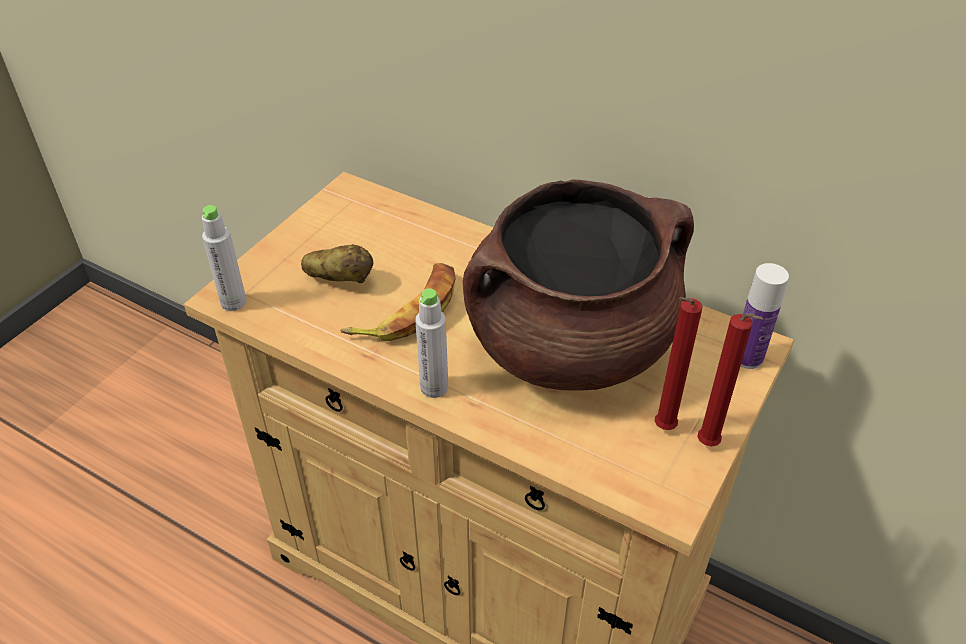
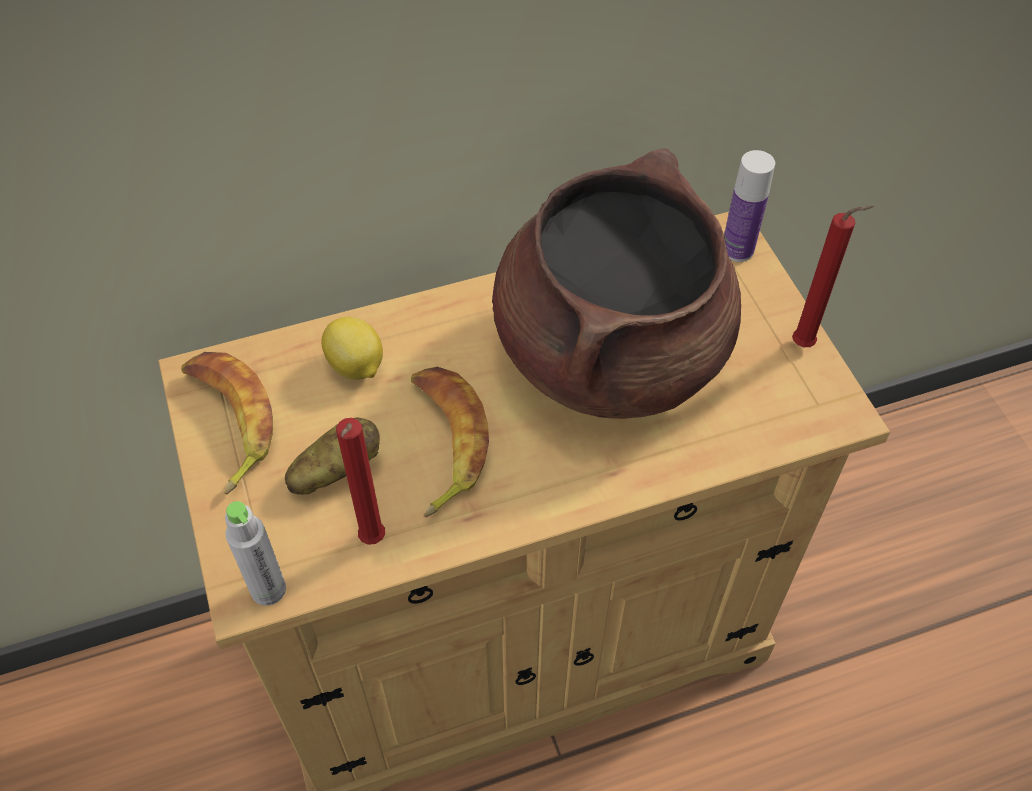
camera: 50 degrees left, 10 degrees up
grey bottle [415,289,448,398] -> none
red candle [655,297,703,430] -> red candle moved to [336,418,385,545]
none -> banana [181,352,273,494]
none -> lemon [322,317,383,380]

